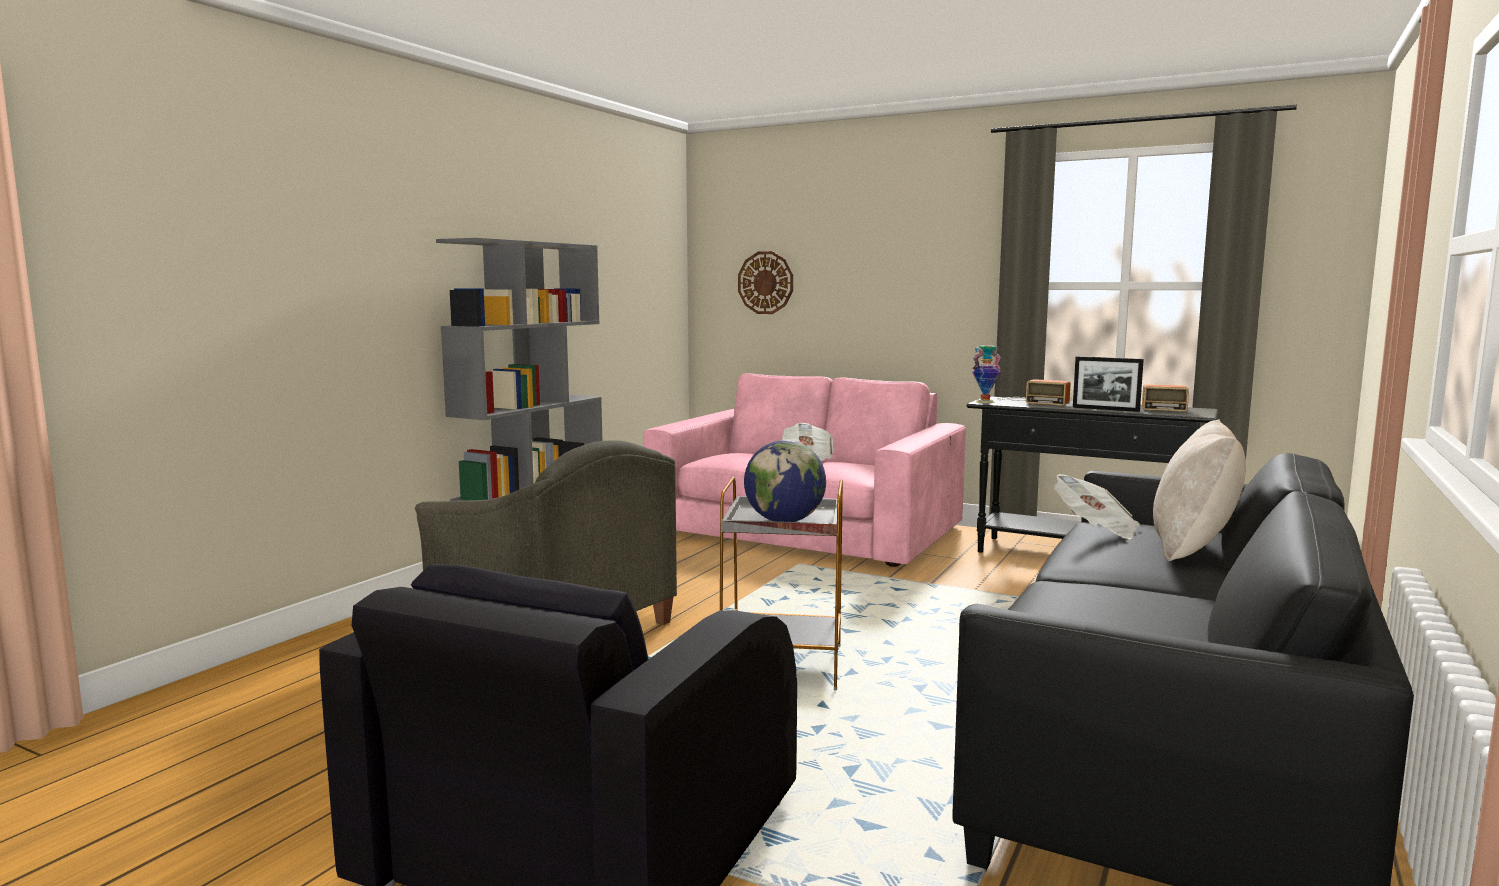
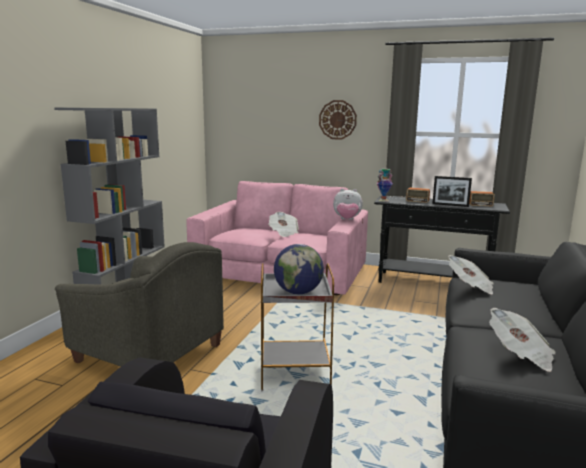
camera: 10 degrees left, 5 degrees up
wall clock [738,251,793,314] -> wall clock moved to [319,100,357,140]
beige pillow [1153,419,1246,562] -> none
none -> plush toy [333,188,363,220]
none -> newspaper [489,308,555,372]

